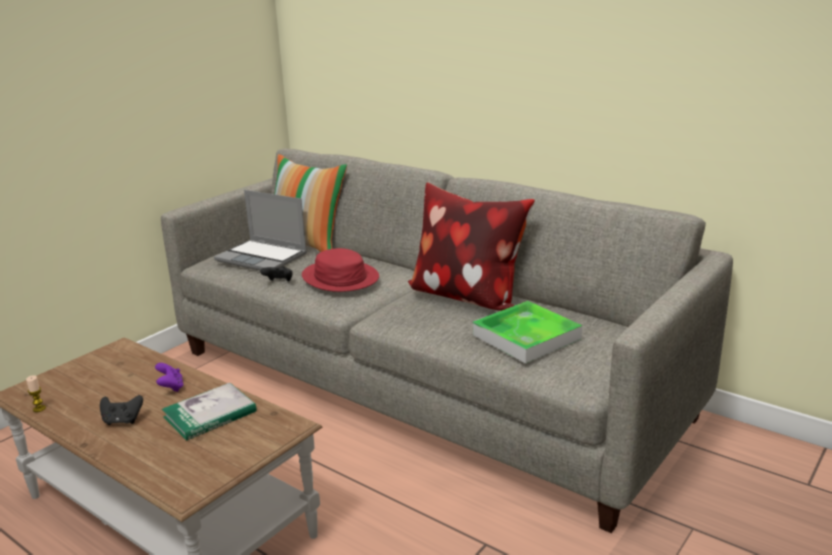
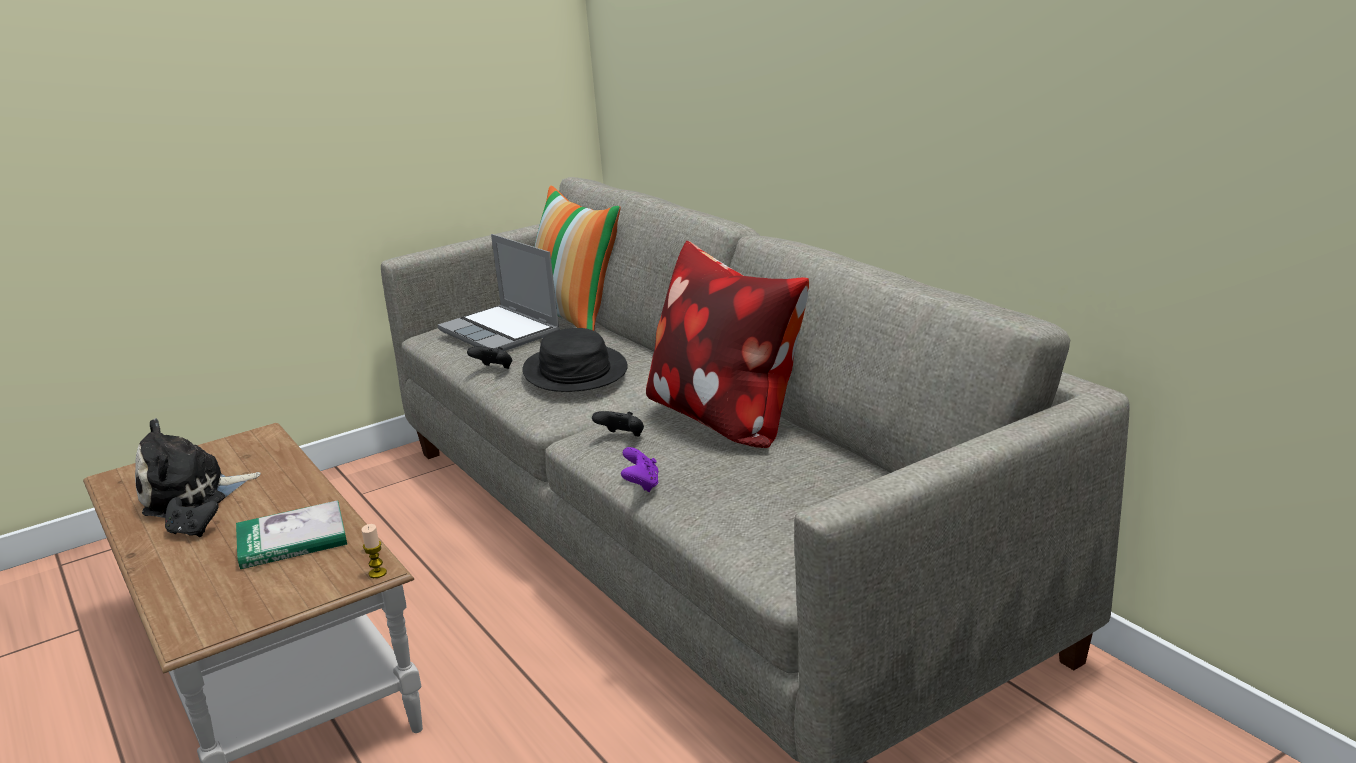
camera: 20 degrees right, 0 degrees up
candle [26,375,46,412] -> candle moved to [361,524,387,578]
purple game controller [155,363,184,392] -> purple game controller moved to [621,447,659,492]
red hat [302,248,379,292] -> black hat [522,328,628,392]
tray [473,301,582,364] -> none
none -> plush toy [135,418,261,518]
none -> black game controller [592,411,644,437]

